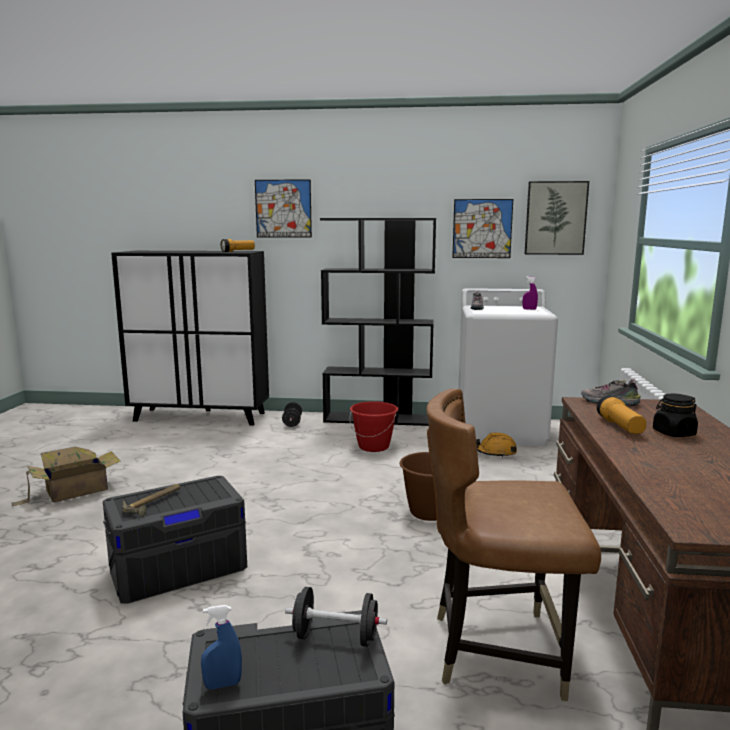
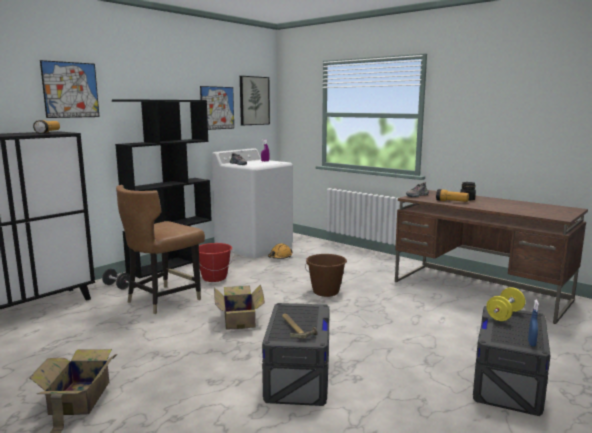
camera: 55 degrees left, 0 degrees up
black dumbbell [285,587,387,647] -> yellow dumbbell [486,287,525,321]
brown chair [426,389,601,701] -> brown chair moved to [116,185,205,314]
none -> cardboard box [214,284,265,330]

